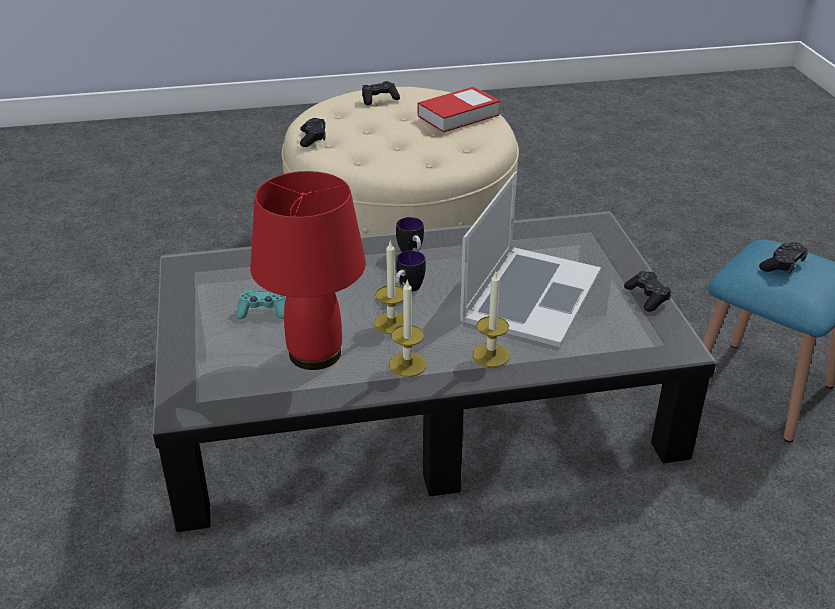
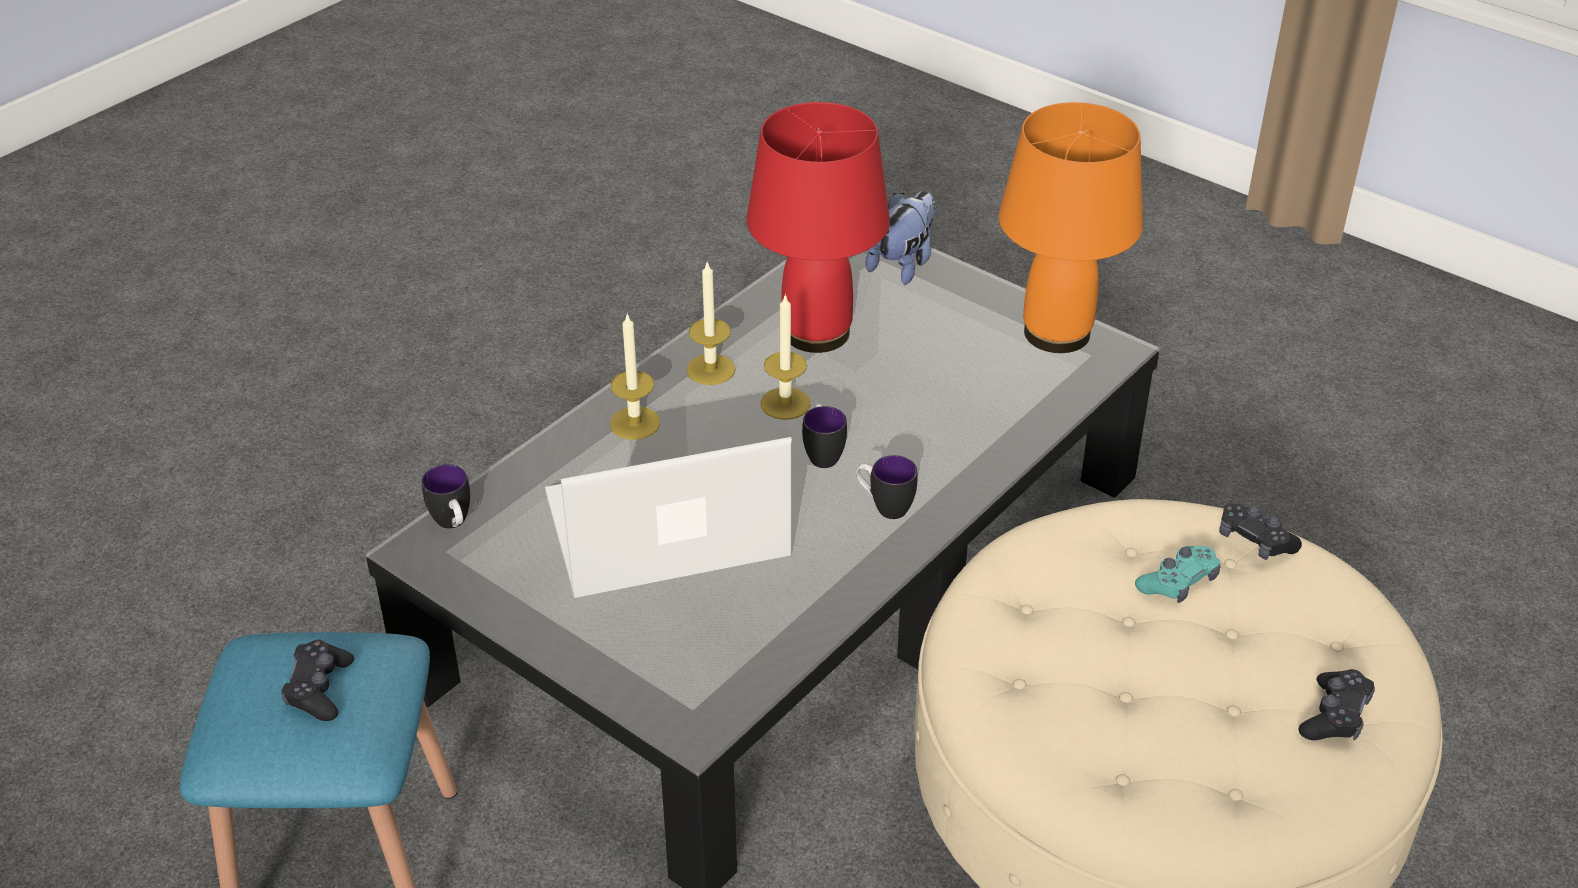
camera: 140 degrees right, 5 degrees up
turquoise game controller [237,289,286,319] -> turquoise game controller moved to [1135,546,1221,603]
book [417,87,500,132] -> none
laptop [460,172,601,347] -> laptop turned 90 degrees clockwise [545,437,792,598]
black game controller [624,271,671,312] -> none
none -> mug [422,464,470,529]
none -> plush toy [866,191,936,285]
none -> orange table lamp [999,102,1143,353]

